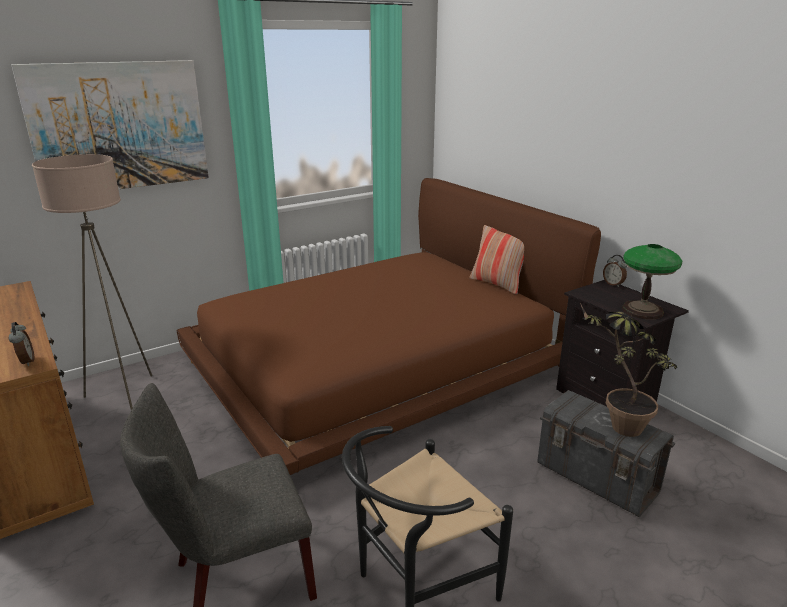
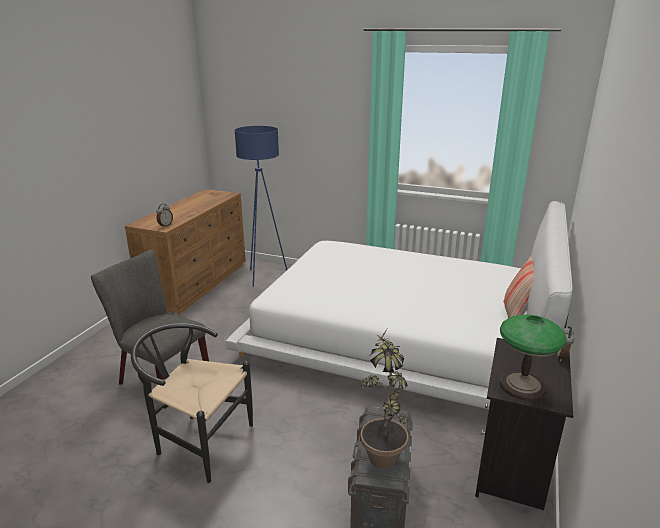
camera: 55 degrees right, 0 degrees up
picture [11,60,209,189] -> none
beige floor lamp [32,154,153,410] -> blue floor lamp [234,126,287,287]
brown bed [177,178,601,475] -> white bed [225,201,573,410]

